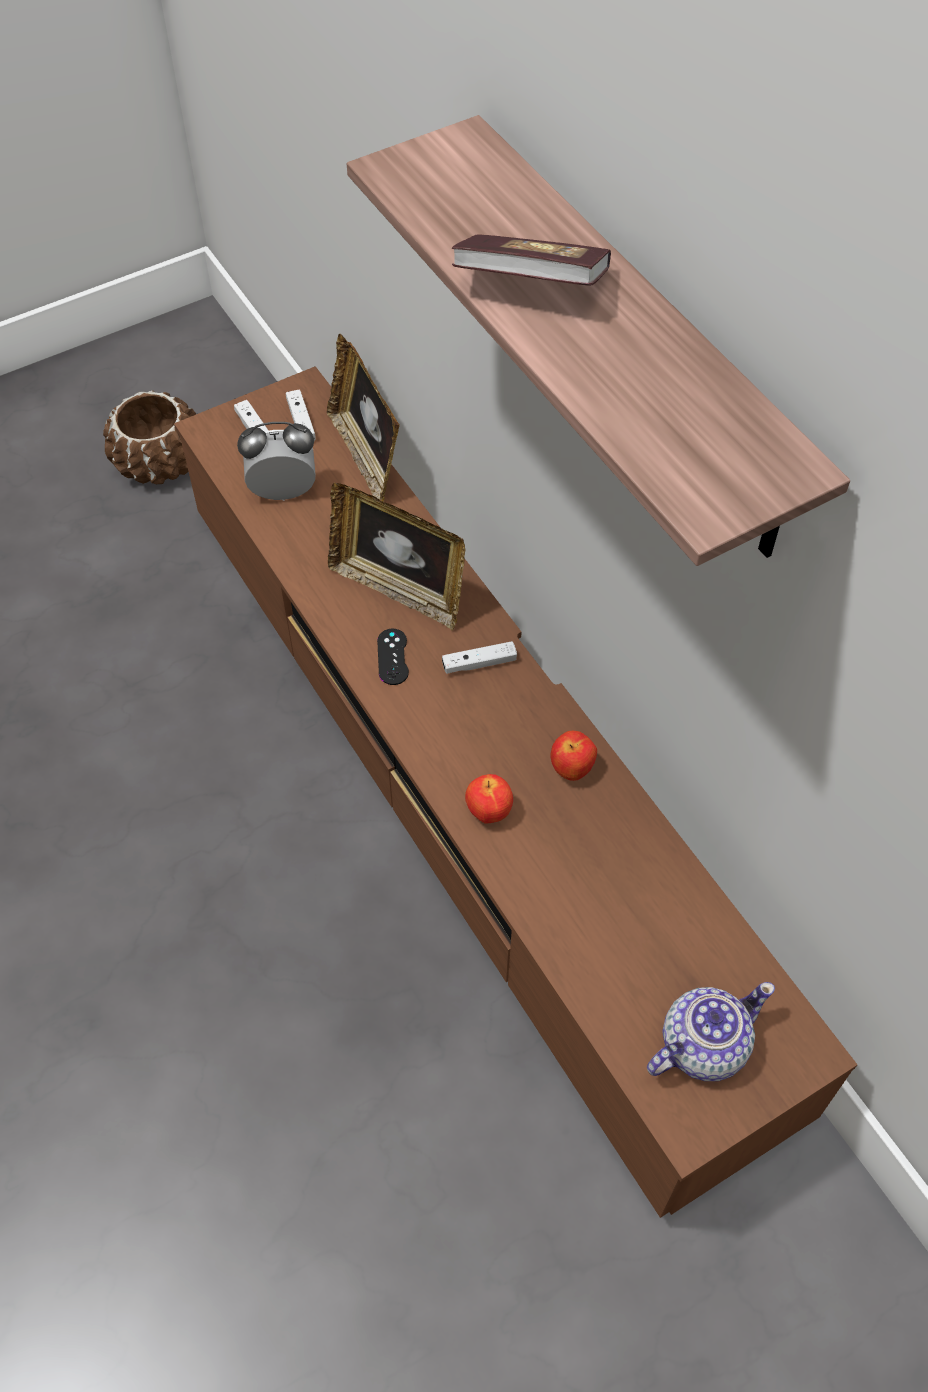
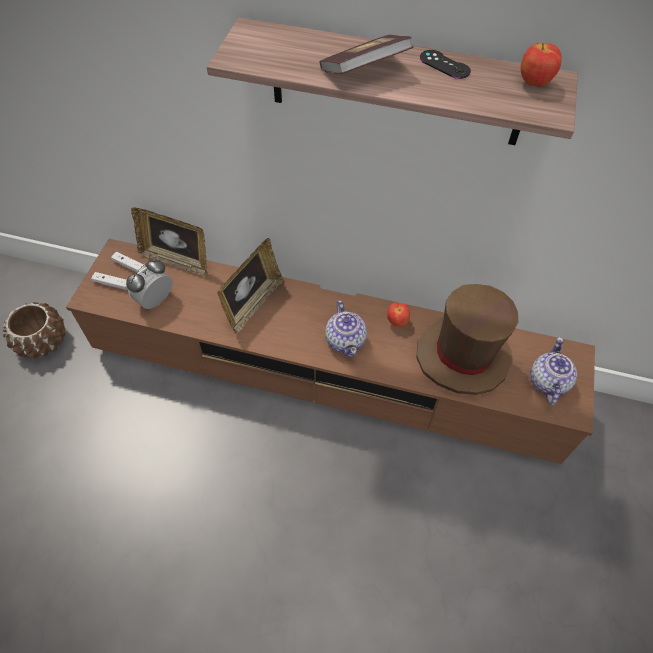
camera: 45 degrees left, 0 degrees up
picture frame [328,483,465,631] -> picture frame turned 45 degrees counterclockwise [217,238,284,335]
black game controller [377,629,409,685] -> black game controller moved to [420,50,471,79]
white game controller [442,641,517,674] -> none
apple [465,774,513,824] -> apple moved to [521,43,562,87]
none -> teapot [325,300,367,358]
none -> brown hat [416,284,518,395]

